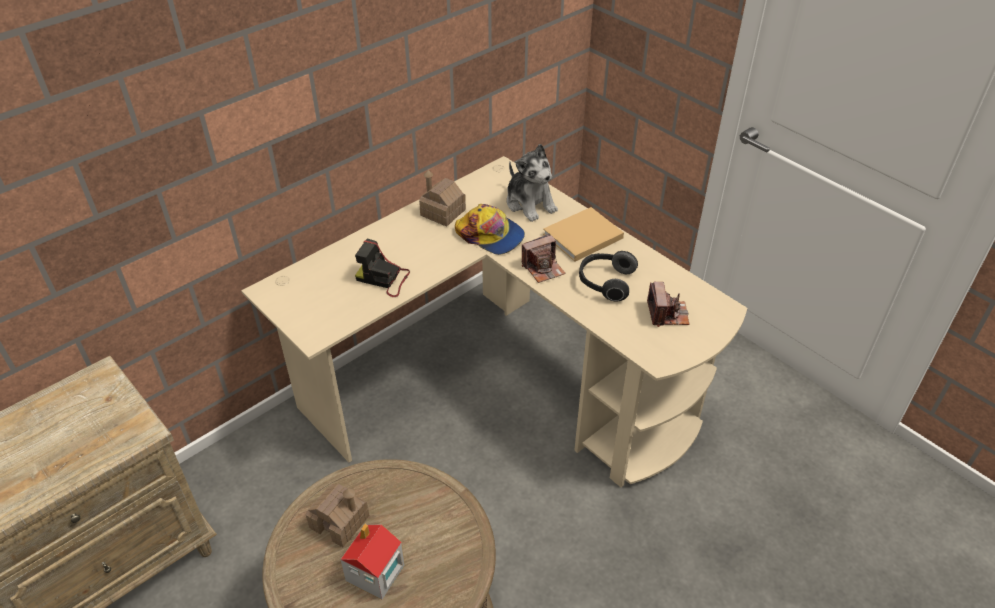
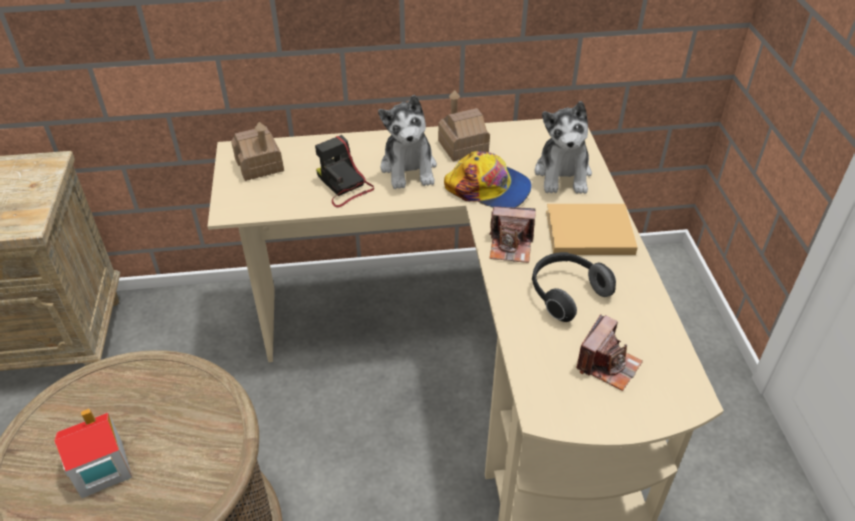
camera: 35 degrees right, 0 degrees up
toy house [306,484,370,547] -> toy house moved to [231,122,284,181]
cap [455,204,525,255] -> cap turned 45 degrees counterclockwise [444,151,532,208]
none -> plush toy [378,95,437,189]

